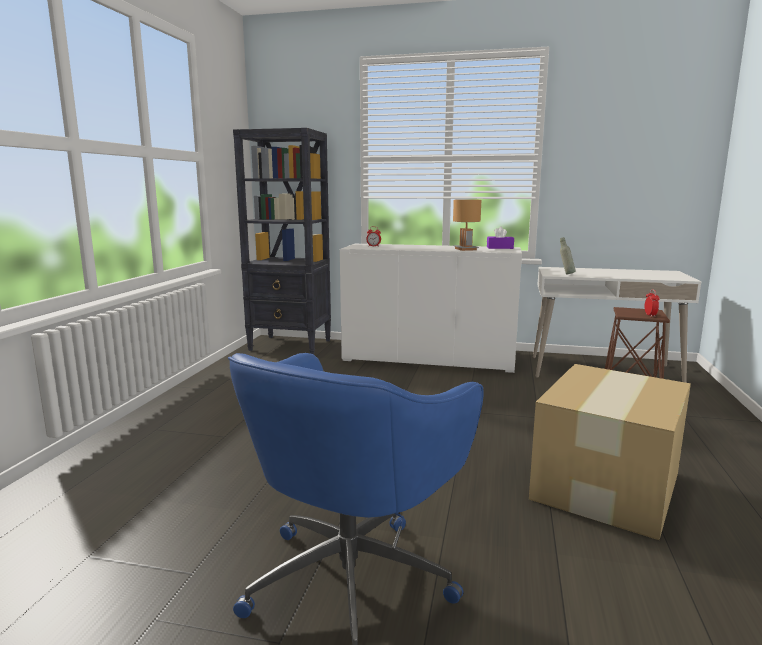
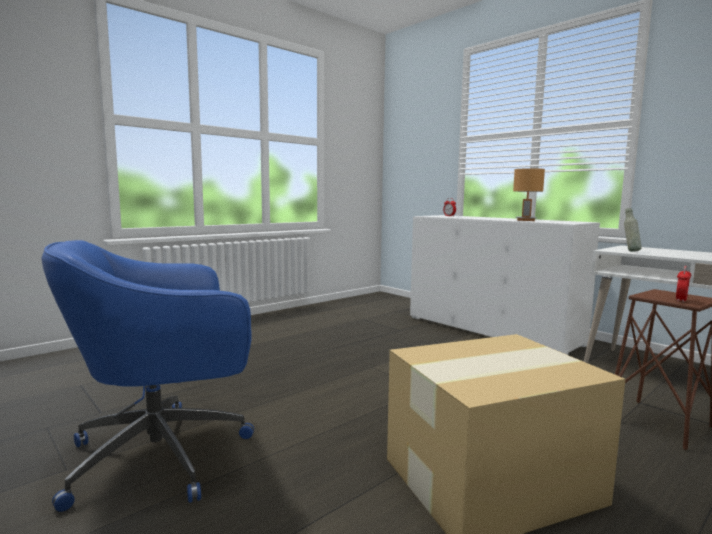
camera: 35 degrees right, 5 degrees down
black bookcase [233,128,331,354] -> none
purple tissue box [487,227,514,249] -> none

